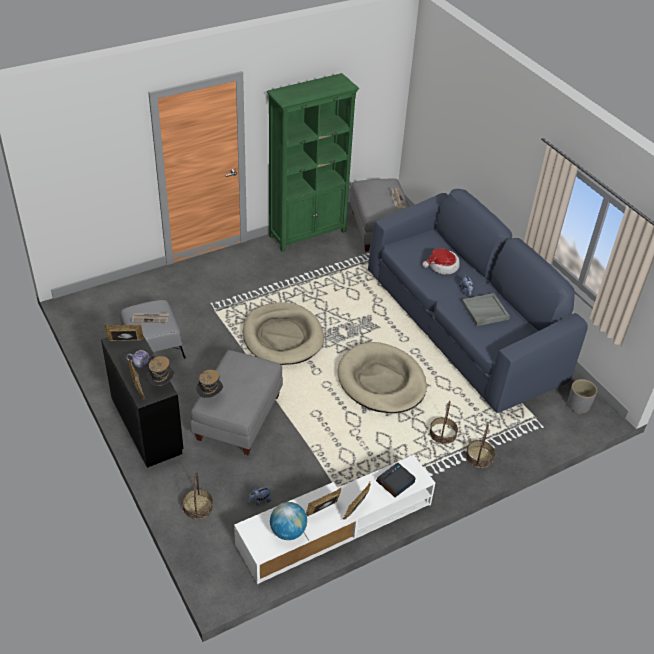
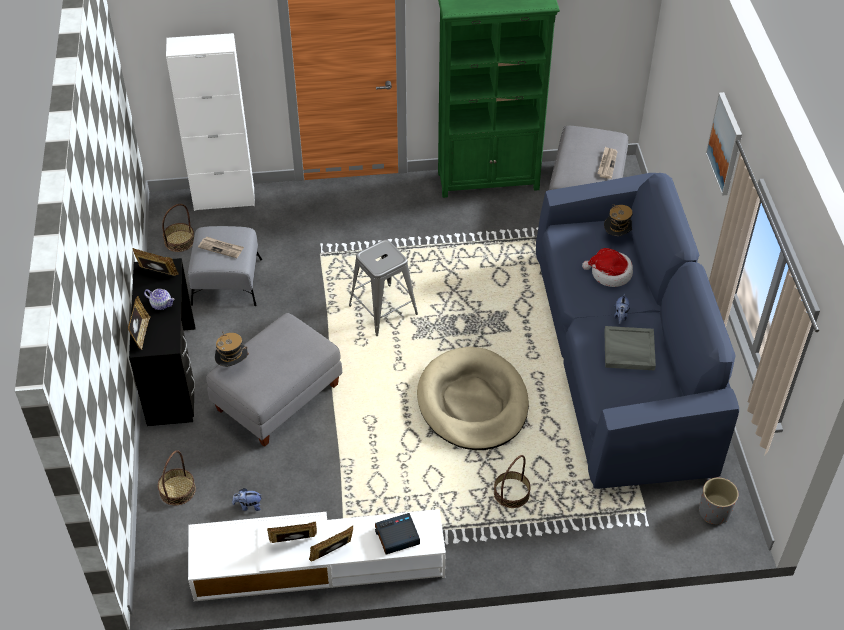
camera: 25 degrees right, 5 degrees up
hat [147,356,174,386] -> hat moved to [604,204,633,236]
beige dog bed [243,302,324,365] -> grey stool [349,240,418,336]
globe [270,502,307,540] -> none
basket [466,424,495,468] -> basket moved to [162,204,194,252]
none -> white cabinet [166,33,255,211]
none -> picture [706,92,742,195]

